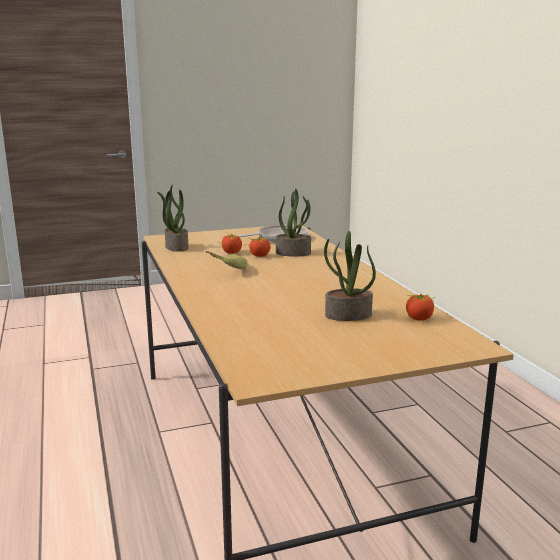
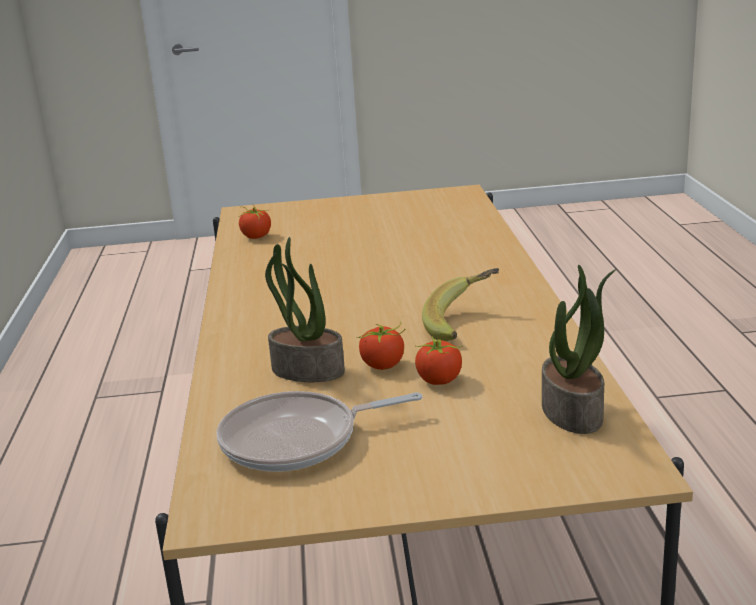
camera: 165 degrees left, 5 degrees up
potted plant [324,231,376,321] -> none

